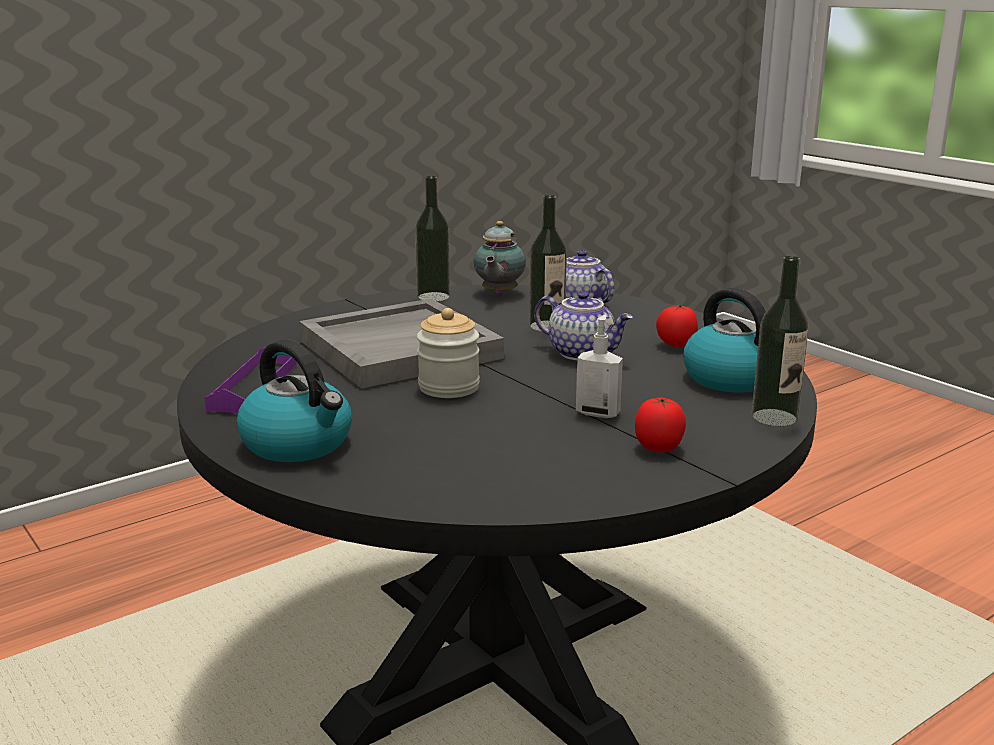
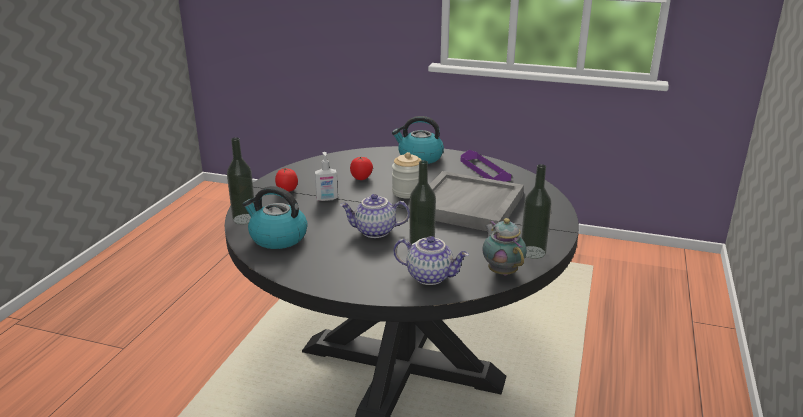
camera: 145 degrees right, 5 degrees up
tomato [656,305,698,348] -> tomato moved to [350,157,373,180]

